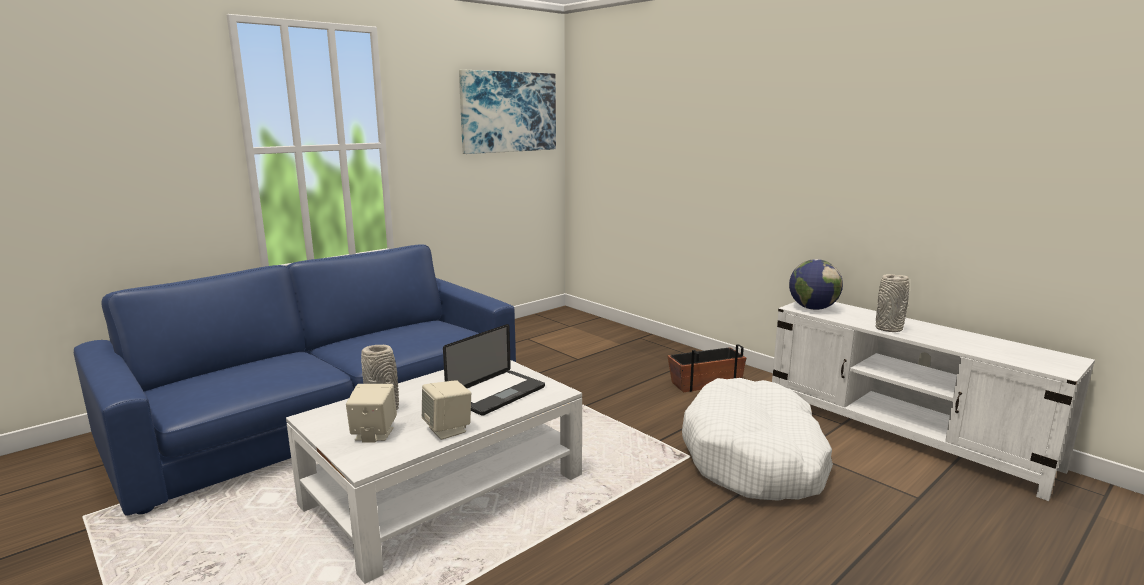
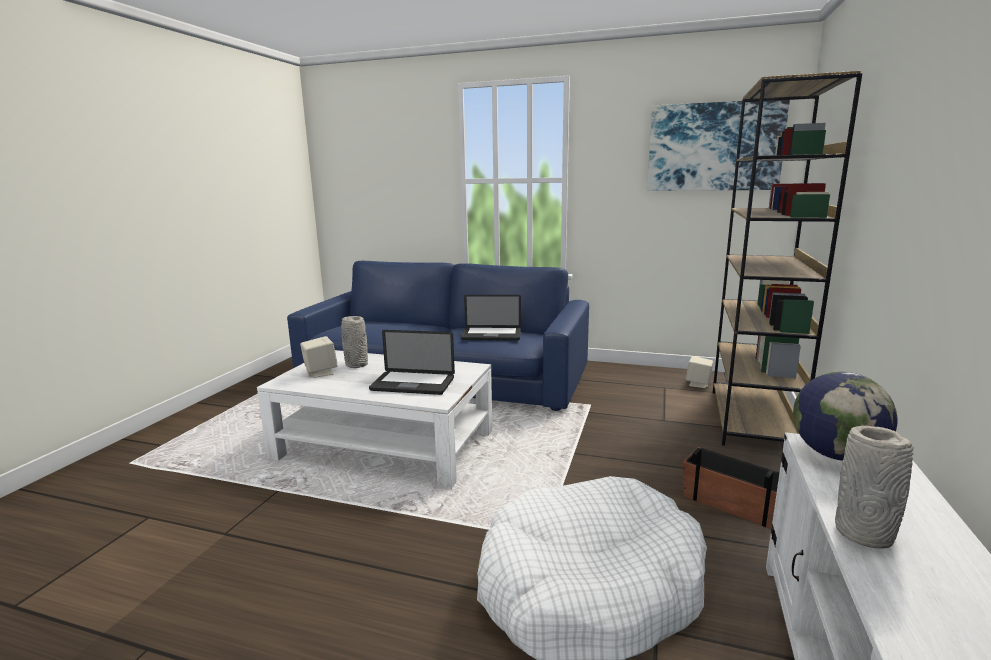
camera: 60 degrees right, 0 degrees up
beige speaker [422,380,471,440] -> beige speaker moved to [686,356,713,388]
none -> laptop [461,295,521,340]
none -> brown bookcase [713,71,863,446]

